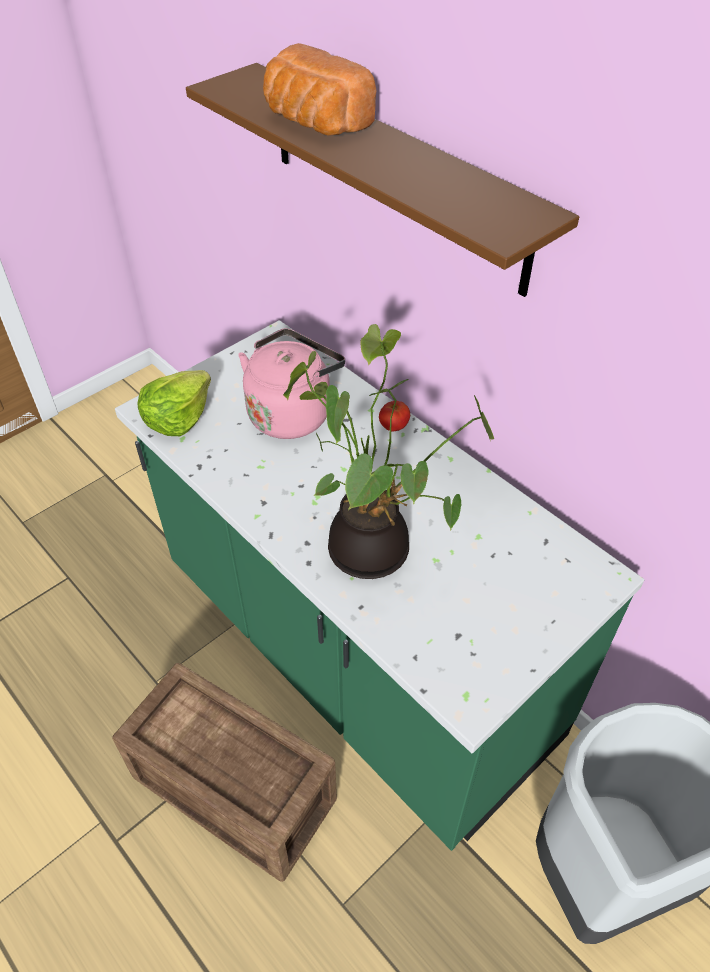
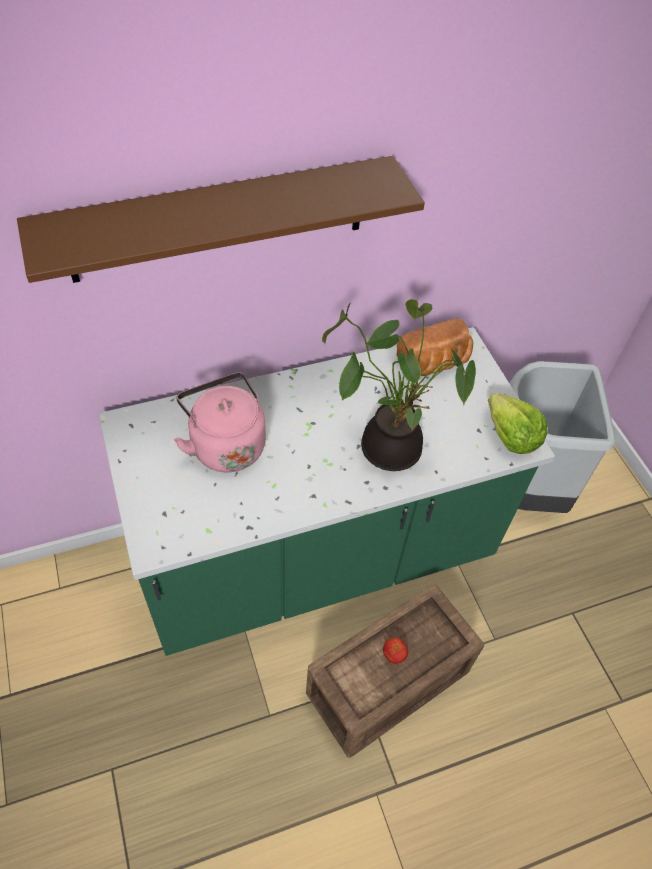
camera: 70 degrees left, 5 degrees up
lettuce [137,370,211,436] -> lettuce moved to [488,393,548,454]
bread [263,43,376,135] -> bread moved to [397,318,473,376]
tomato [379,401,410,431] -> tomato moved to [383,637,408,664]

